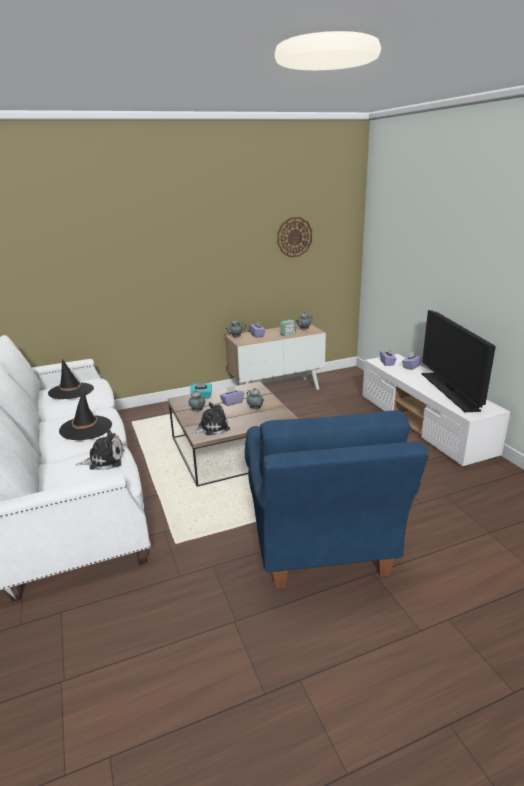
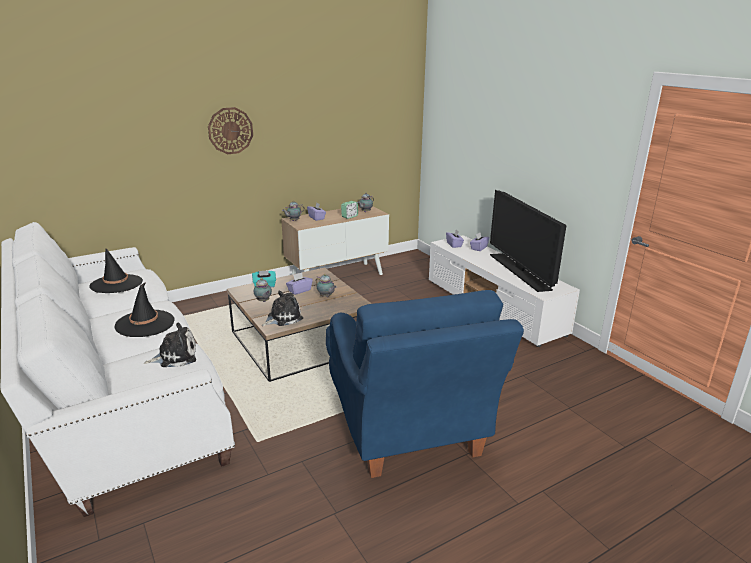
camera: 10 degrees left, 0 degrees up
wall clock [277,217,312,257] -> wall clock moved to [208,107,253,154]

